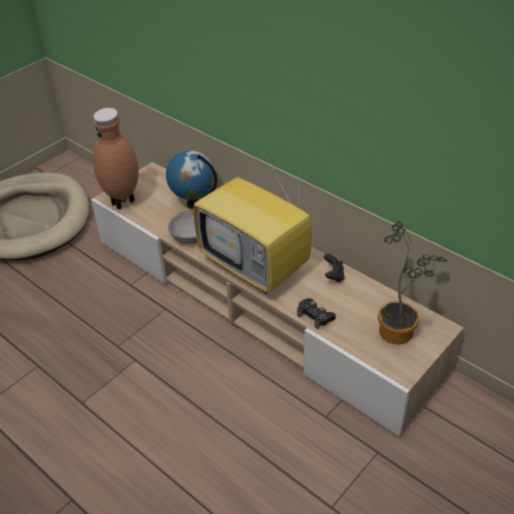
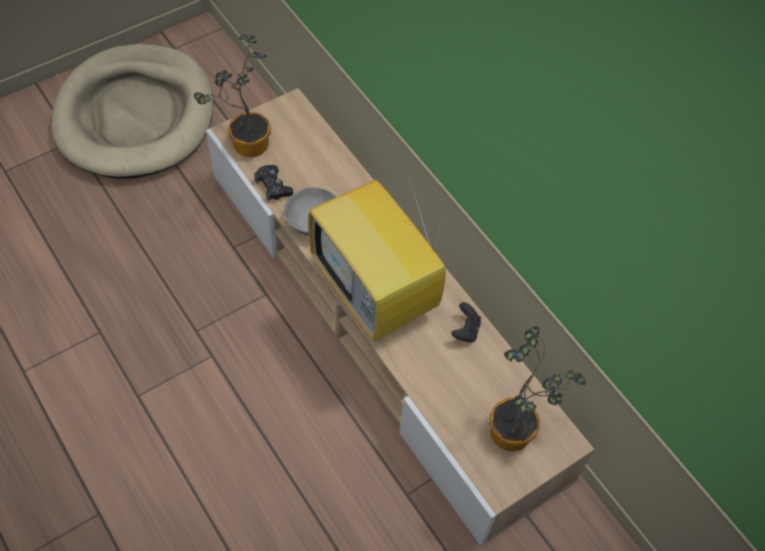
camera: 10 degrees right, 15 degrees up
brown vase [93,108,139,209] -> potted plant [194,34,271,157]
globe [166,151,217,208] -> none
black game controller [297,298,336,329] -> black game controller moved to [254,165,293,202]

